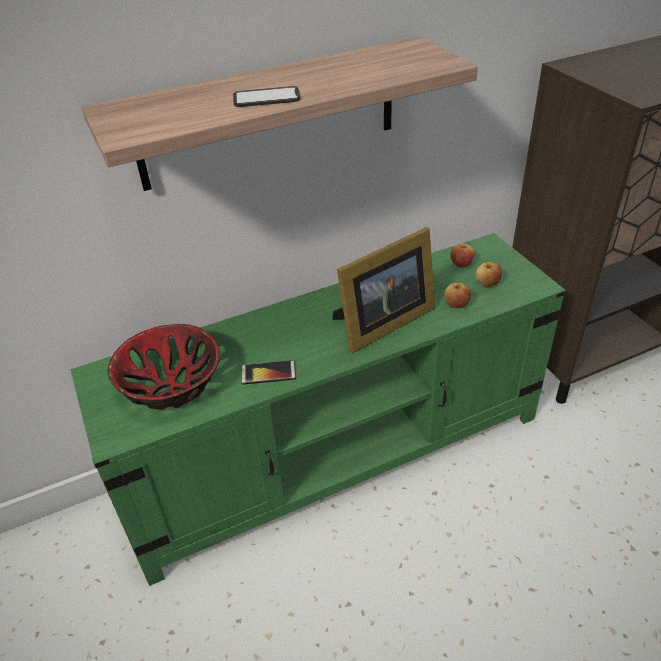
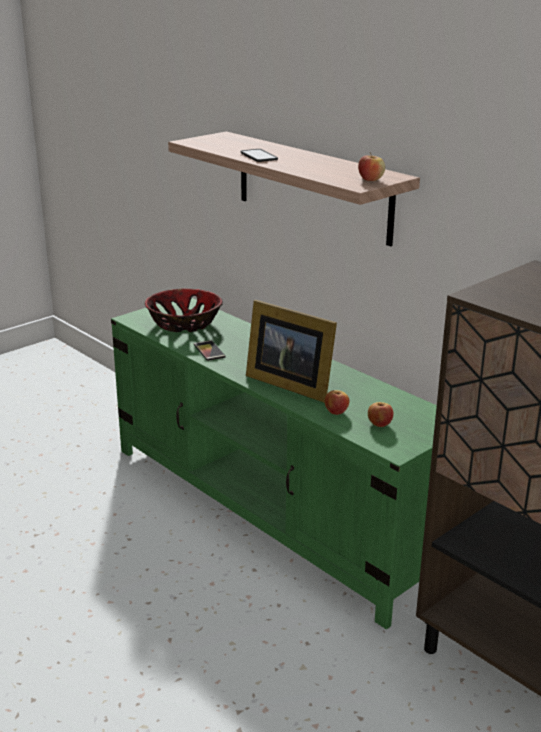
camera: 70 degrees right, 15 degrees down
apple [450,243,475,268] -> apple moved to [358,153,385,181]

